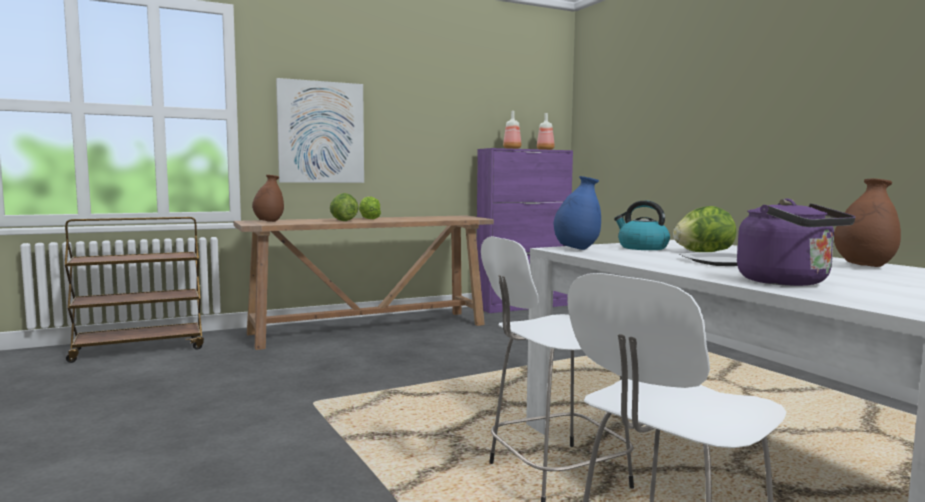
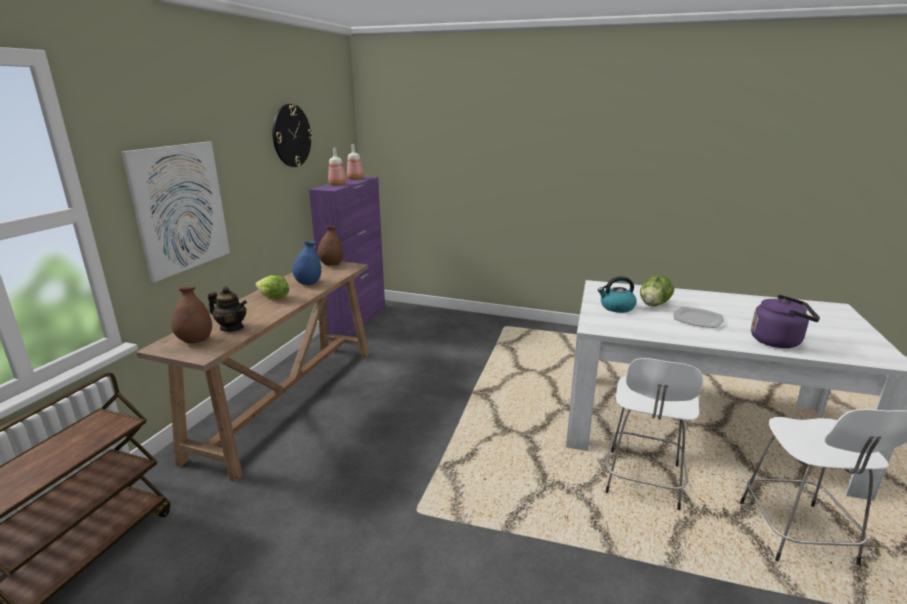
camera: 45 degrees left, 15 degrees up
lettuce [330,193,359,221] -> none
blue vase [554,176,601,250] -> blue vase moved to [292,241,321,285]
brown vase [834,178,901,267] -> brown vase moved to [317,227,343,266]
none -> teapot [208,287,247,332]
none -> wall clock [272,104,313,167]

